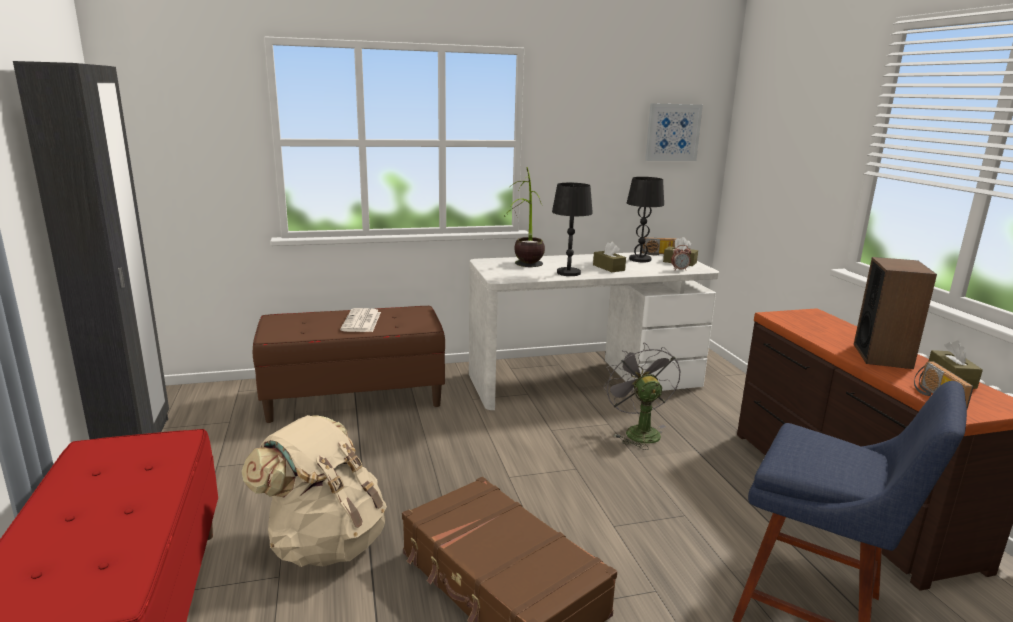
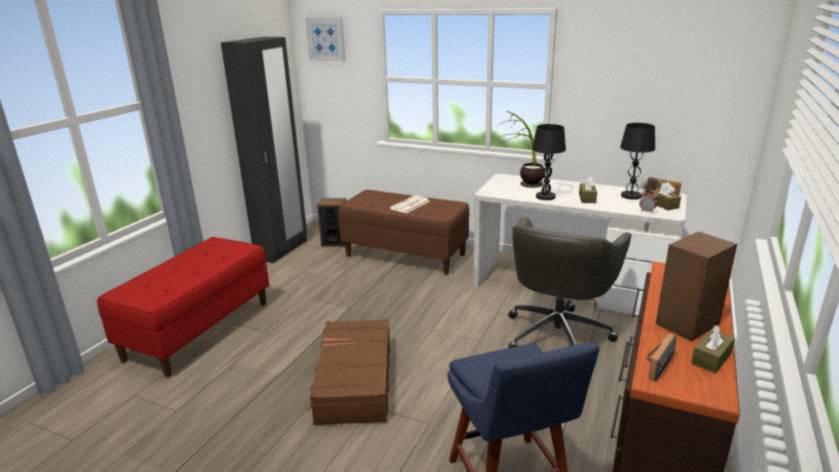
camera: 40 degrees right, 5 degrees up
beige backpack [241,415,387,567] -> none
grey fan [604,343,681,450] -> grey office chair [508,217,631,348]
picture [645,103,703,161] -> picture moved to [305,17,345,62]
none -> speaker [317,198,346,247]

